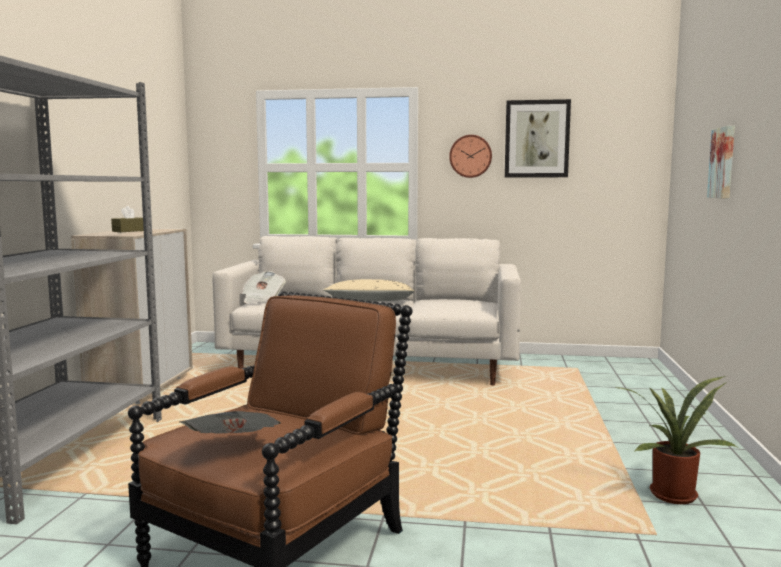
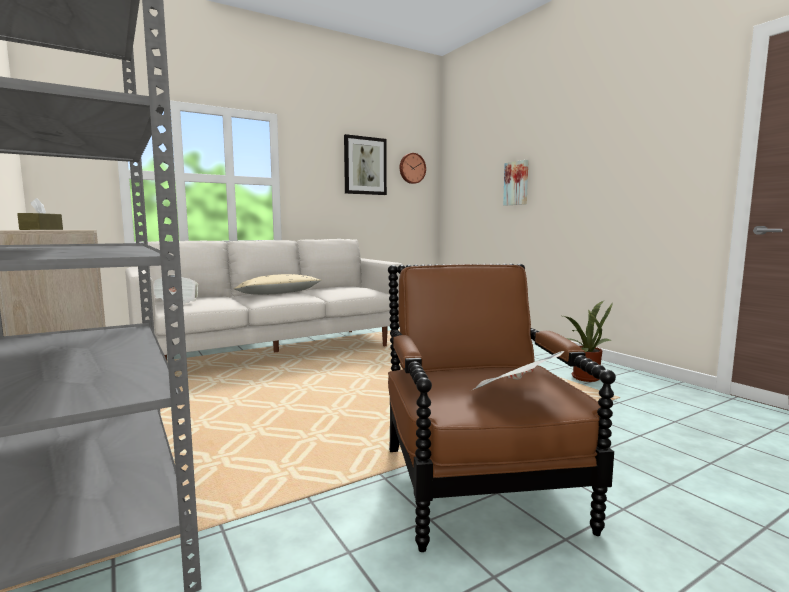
camera: 40 degrees left, 0 degrees up
wall clock [449,135,492,178] -> wall clock moved to [400,153,426,184]

